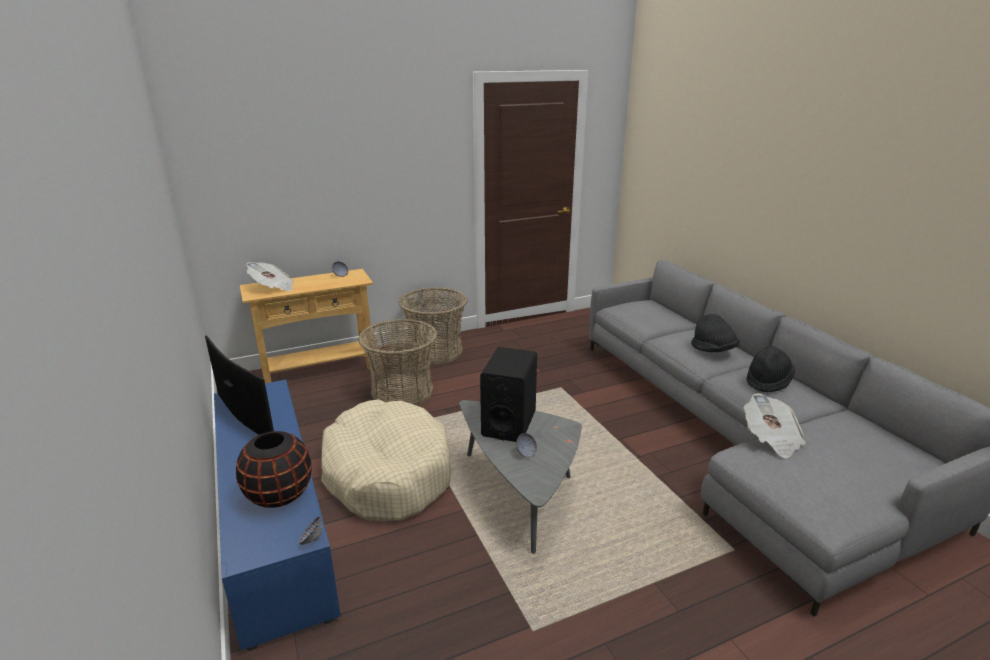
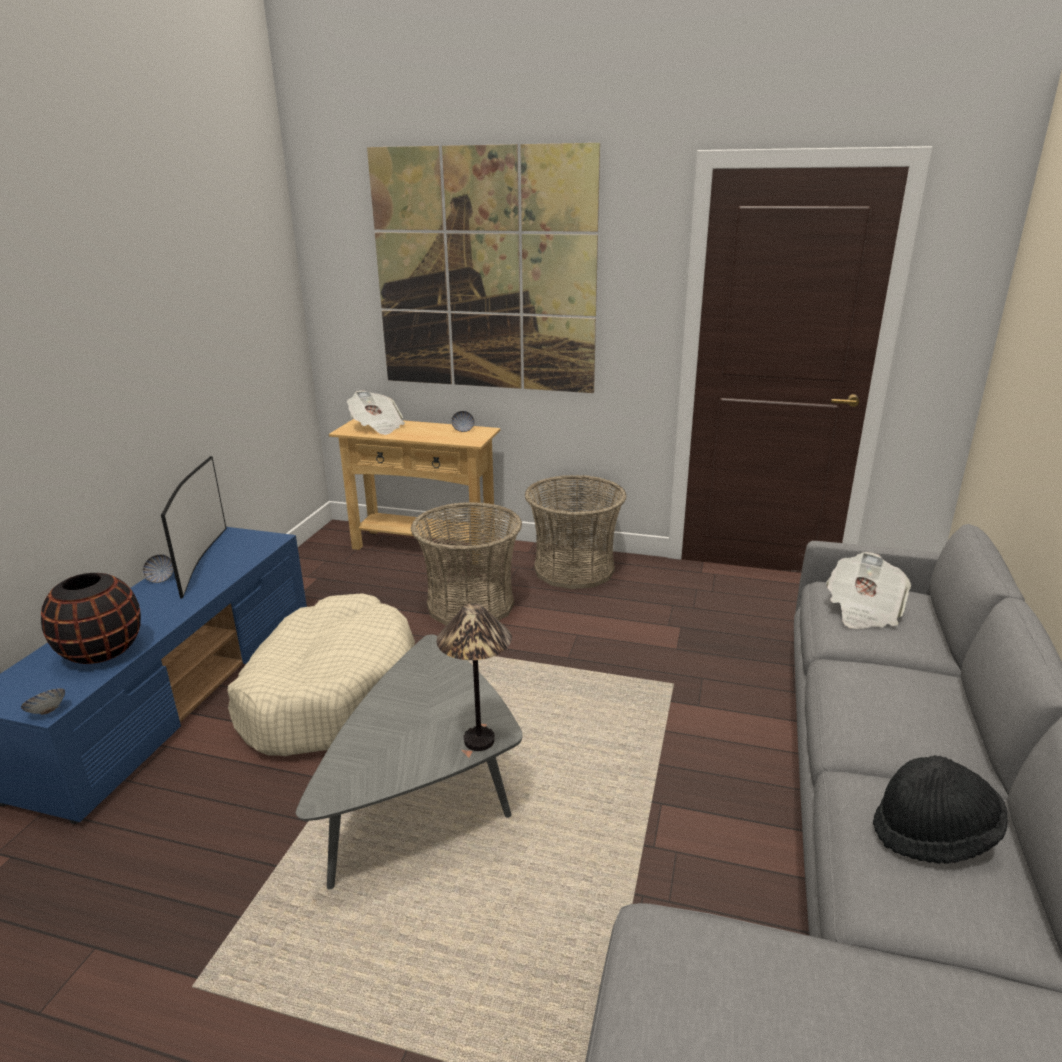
camera: 40 degrees right, 0 degrees up
black speaker [480,347,537,442] -> none
bowl [516,433,537,458] -> bowl moved to [143,554,173,583]
black hat [691,314,740,352] -> none
newspaper [744,393,806,458] -> newspaper moved to [826,552,911,629]
none -> picture [367,143,600,393]
none -> table lamp [437,603,512,751]

